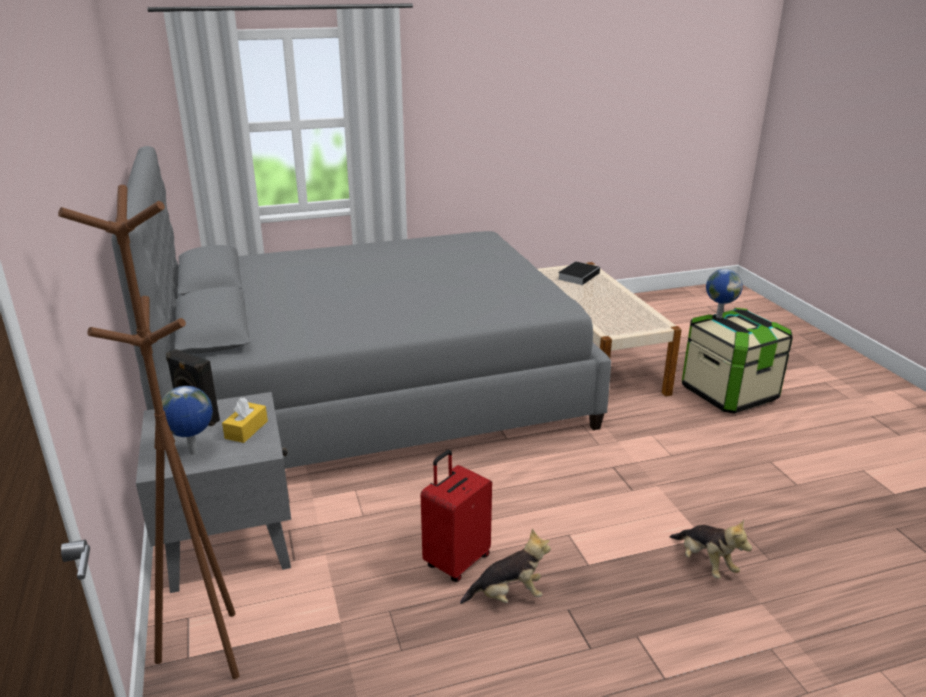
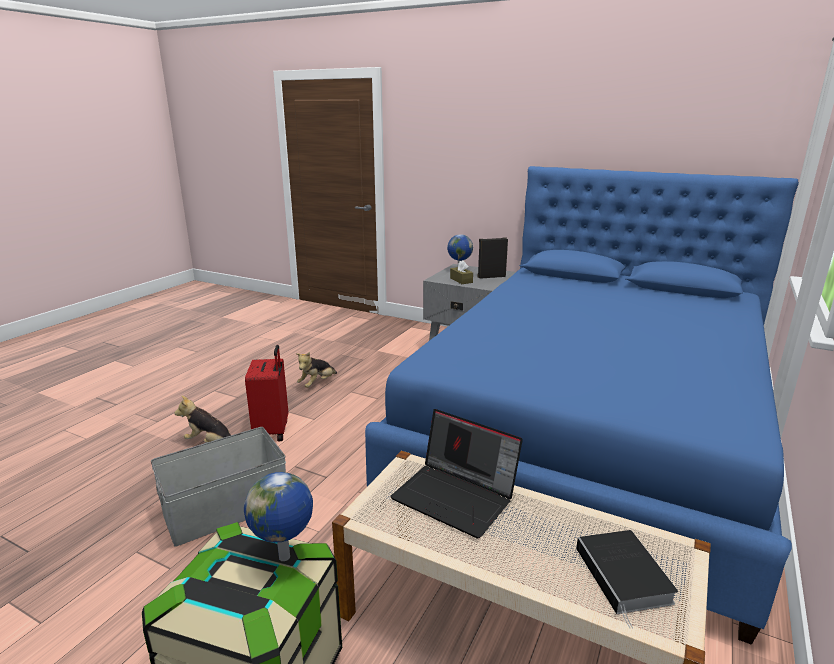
camera: 135 degrees right, 5 degrees down
brown clothes rack [58,185,239,679] -> none
grey bed [111,146,611,469] -> blue bed [365,166,799,645]
yellow tissue box [222,398,268,443] -> brown tissue box [450,260,473,284]
red suitcase [421,450,492,582] -> red suitcase moved to [245,345,288,441]
none -> grey storage box [151,427,286,547]
none -> laptop [390,409,523,539]

